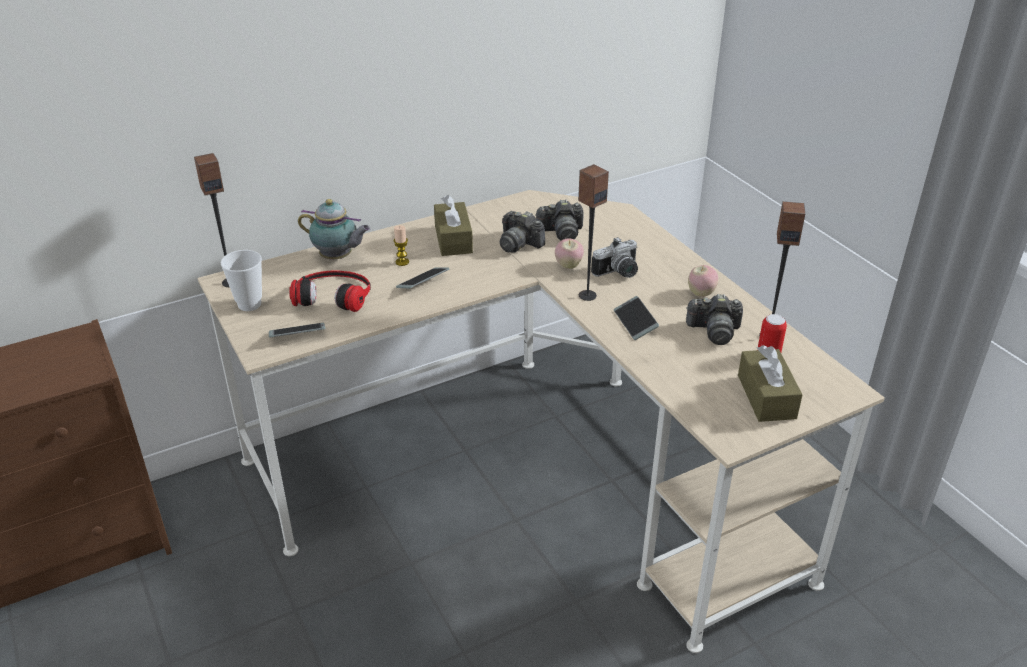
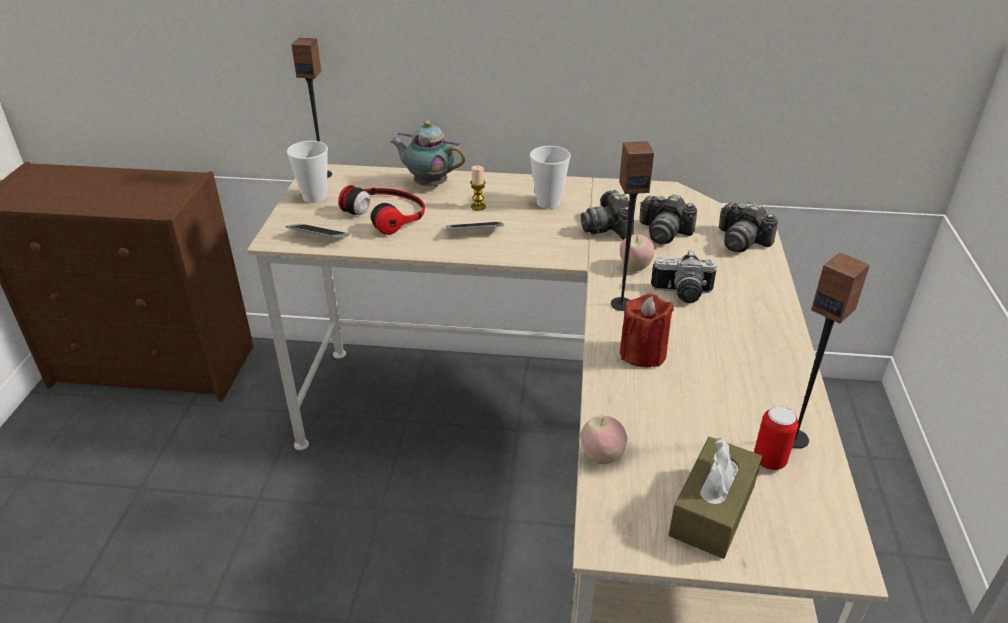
camera: 35 degrees right, 0 degrees up
teapot [298,199,370,259] -> teapot turned 150 degrees clockwise [390,120,466,187]
brown tissue box [434,195,473,256] -> cup [530,146,571,209]
phone [614,296,659,340] -> red candle [620,293,674,368]
camera [686,294,743,345] -> camera moved to [719,202,778,252]
apple [688,265,718,297] -> apple moved to [580,415,627,464]

